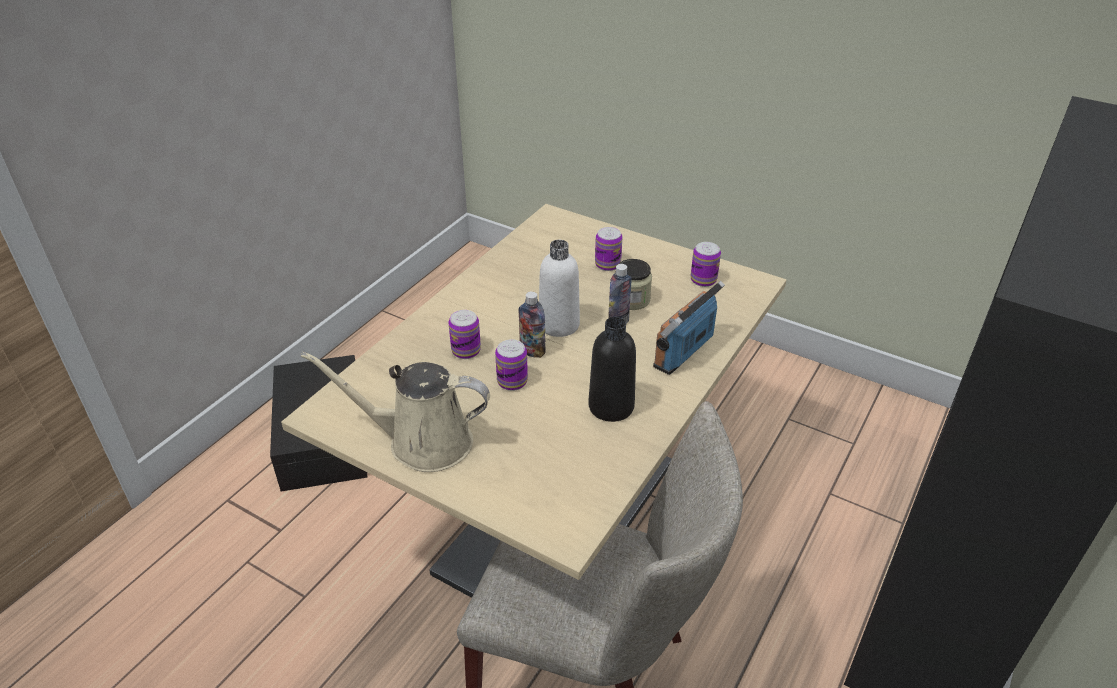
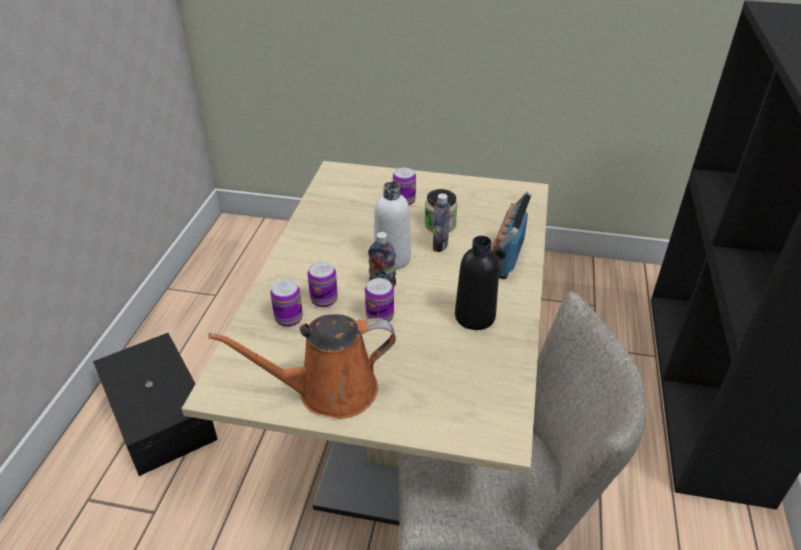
camera: 20 degrees left, 0 degrees up
beige watering can [301,352,490,472] -> orange watering can [208,314,396,418]
can [691,242,721,287] -> can moved to [270,280,303,327]

